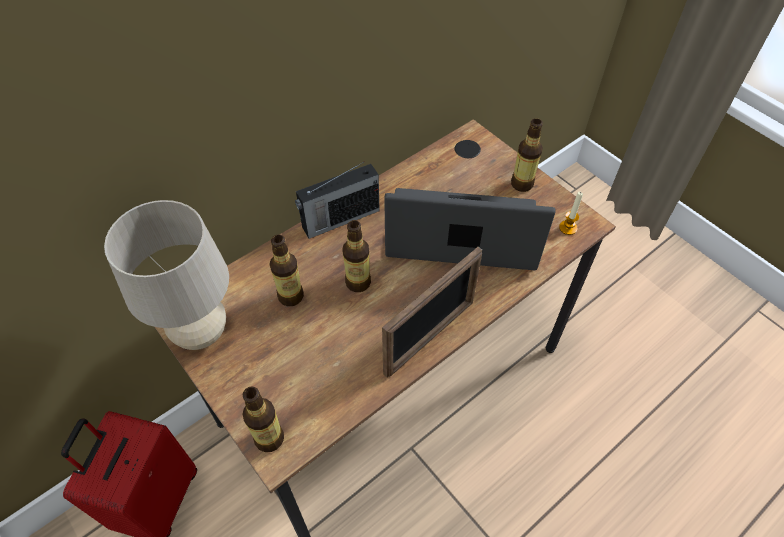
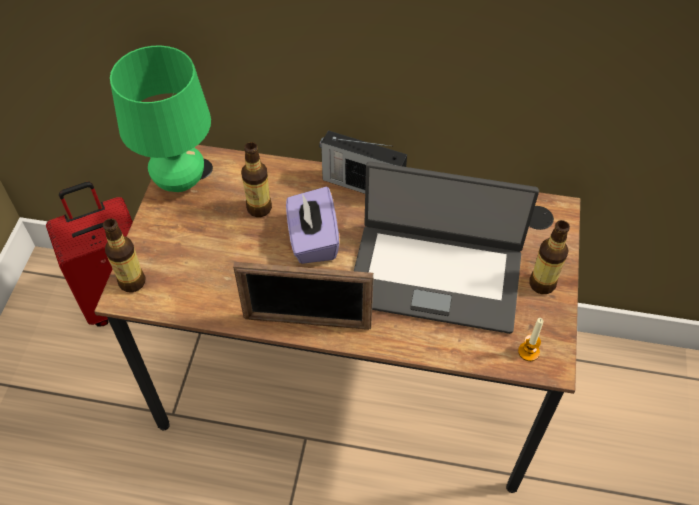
camera: 50 degrees right, 0 degrees up
beige table lamp [104,200,229,350] -> green table lamp [110,46,211,192]
bottle [342,220,371,292] -> purple tissue box [286,187,339,264]
laptop [384,188,556,270] -> laptop turned 135 degrees clockwise [354,162,539,334]

